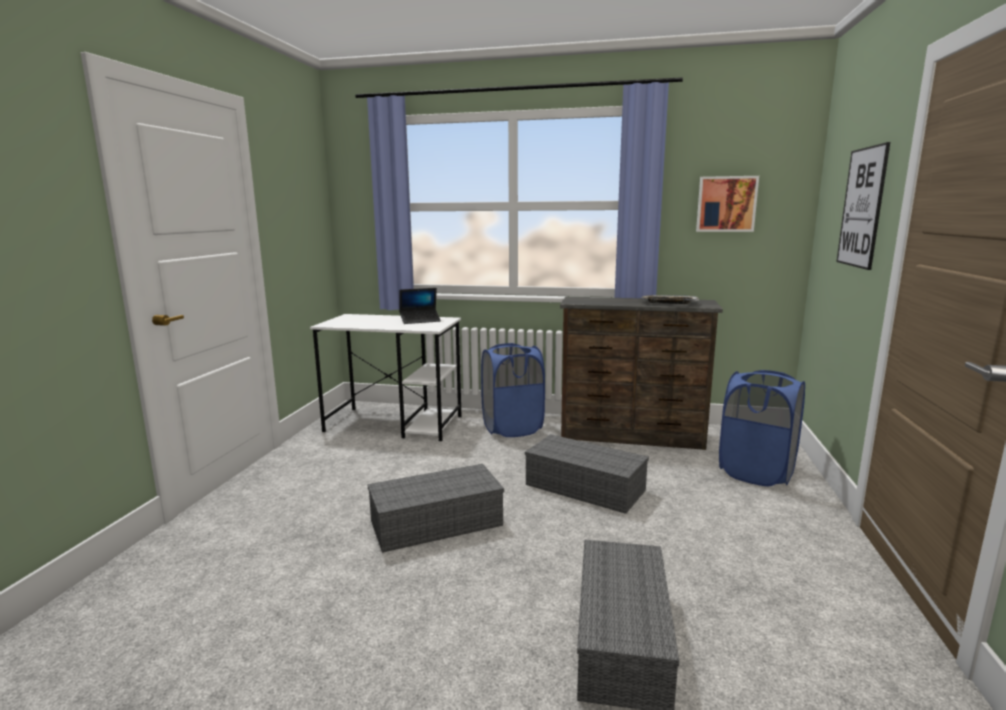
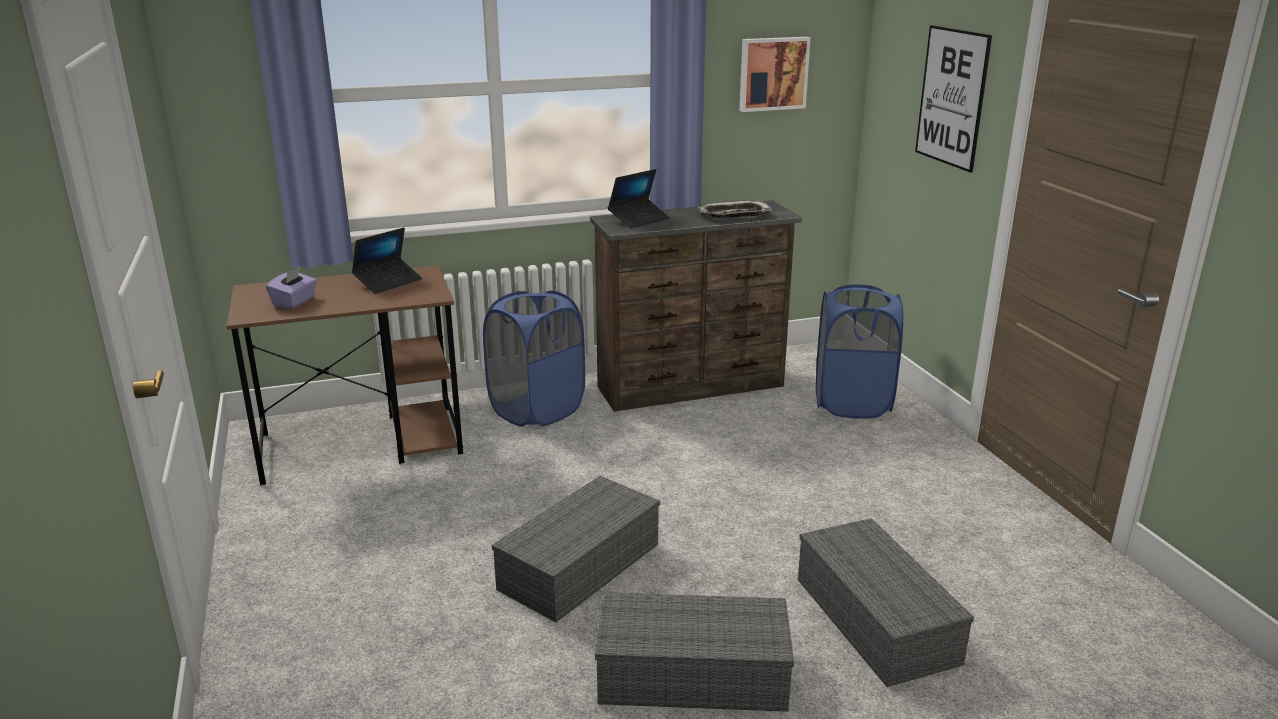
camera: 30 degrees left, 10 degrees up
white desk [310,314,462,441] -> brown desk [227,265,463,485]
grey storage box [525,434,649,514] -> grey storage box moved to [595,592,794,712]
none -> purple tissue box [266,267,317,309]
none -> laptop [608,169,670,228]

